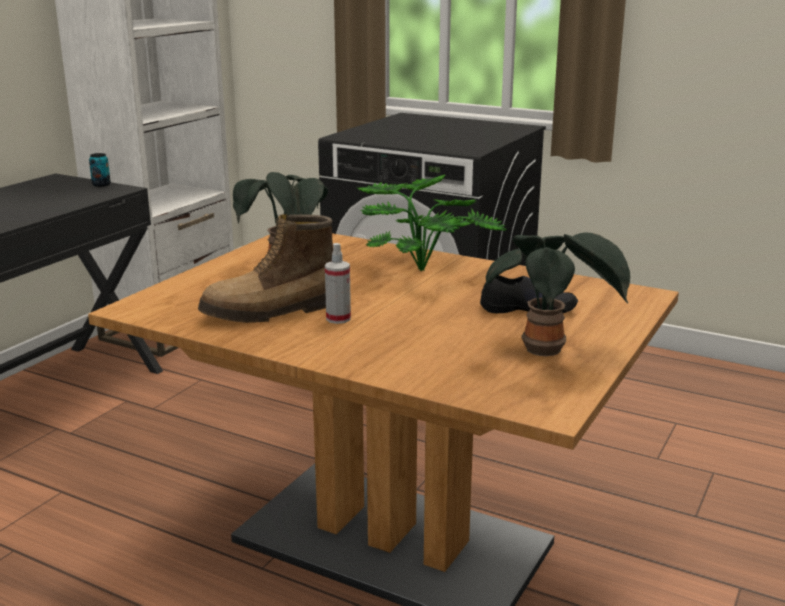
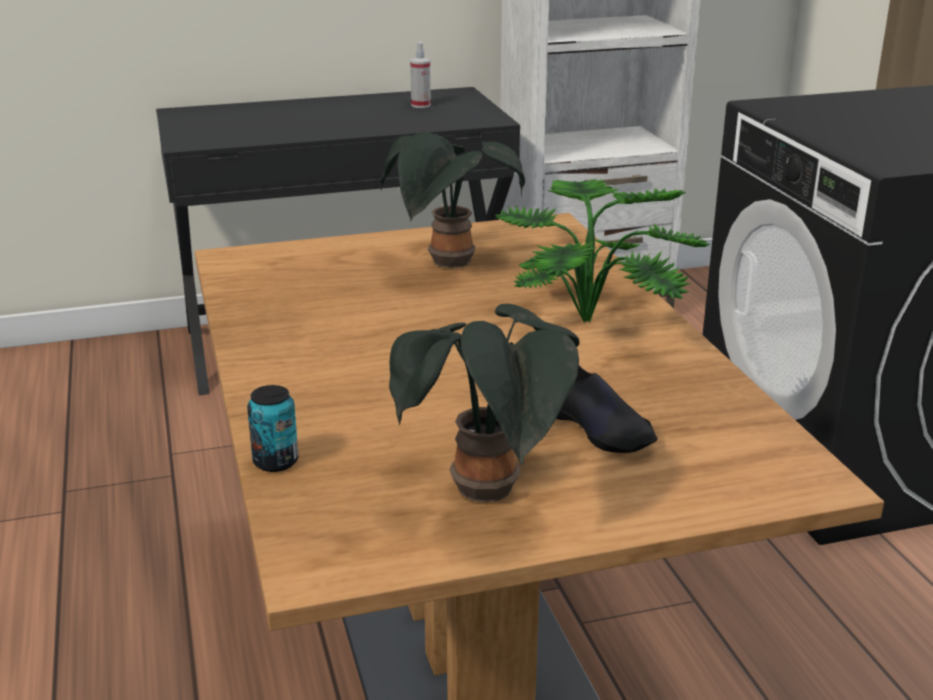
camera: 45 degrees right, 5 degrees up
can [89,153,111,187] -> can moved to [247,385,298,472]
boot [198,214,333,323] -> none
spray bottle [325,243,351,324] -> spray bottle moved to [410,42,431,108]

